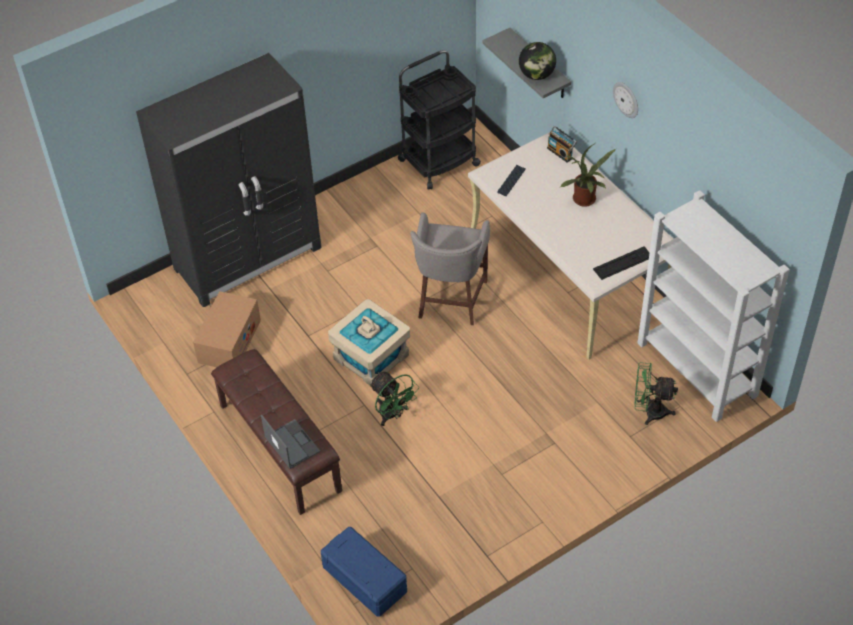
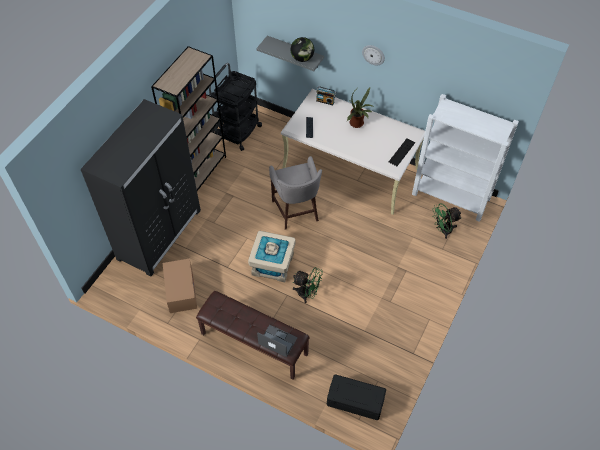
camera: 30 degrees left, 5 degrees up
blue storage box [321,527,407,617] -> black storage box [327,374,386,420]
none -> beige bookcase [151,46,226,191]

